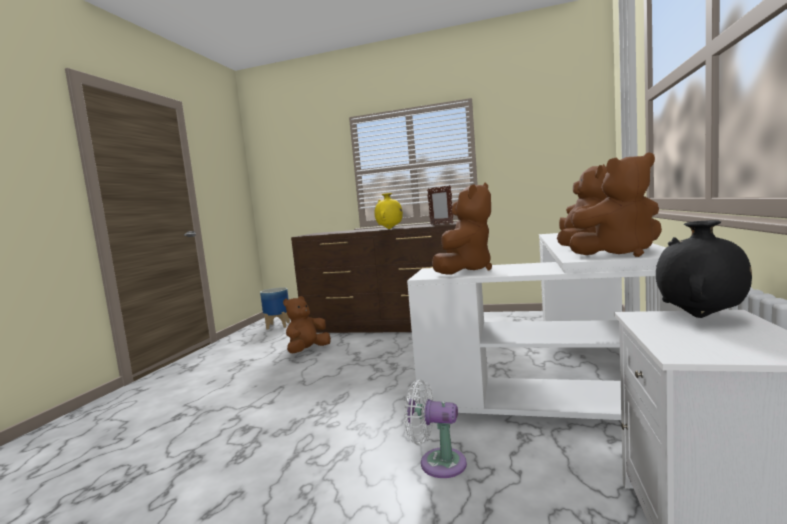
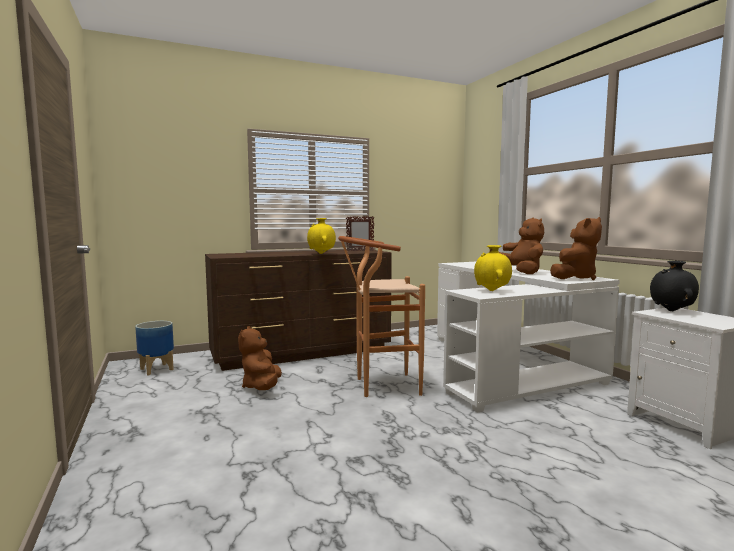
camera: 40 degrees left, 0 degrees up
white fan [404,380,467,478] -> none
brown plush toy [432,182,492,275] -> yellow vase [474,245,512,291]
none -> brown stool [338,236,425,397]

